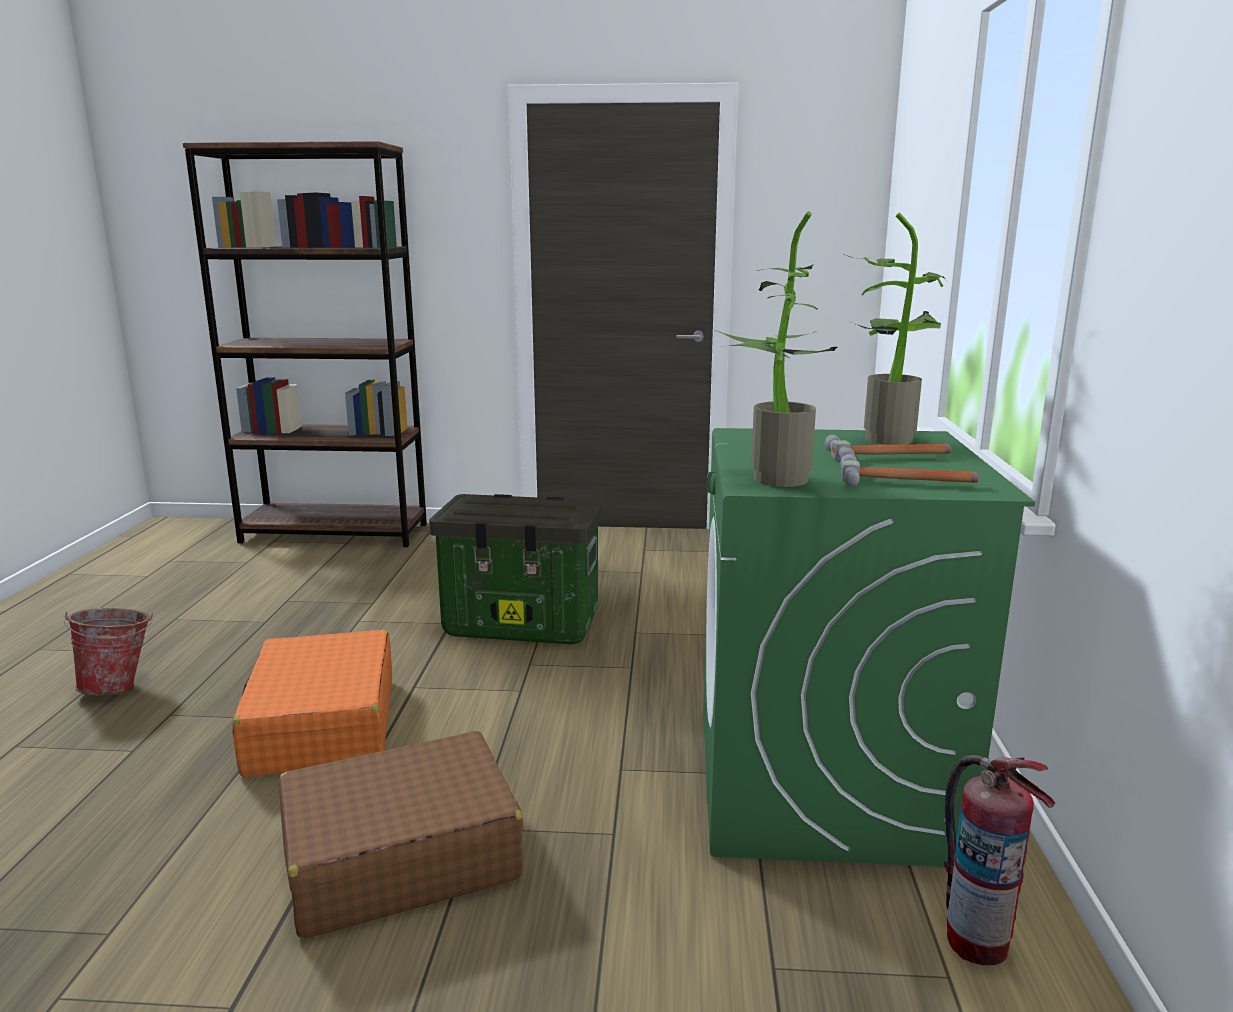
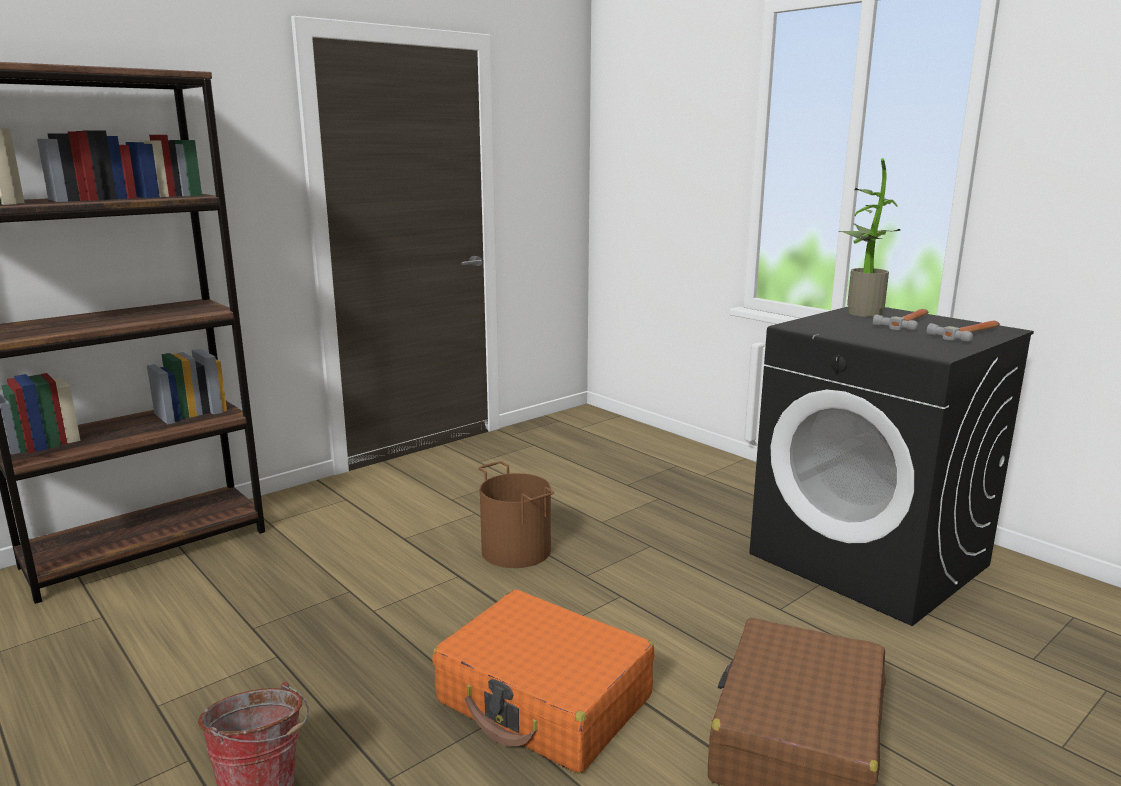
camera: 45 degrees left, 0 degrees up
storage box [429,494,602,644] -> brown bucket [478,461,554,568]
green washing machine [703,428,1035,867] -> black washing machine [749,306,1034,626]
potted plant [715,211,838,487] -> none
fire extinguisher [944,755,1055,965] -> none

